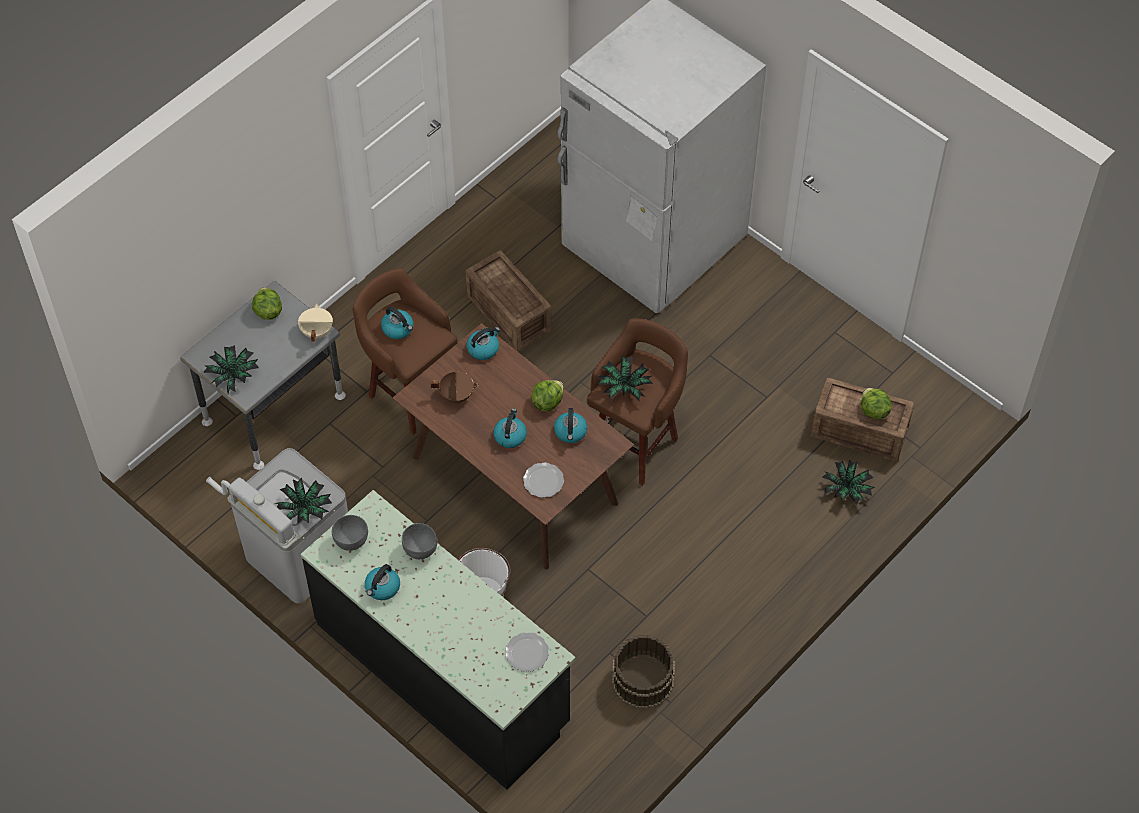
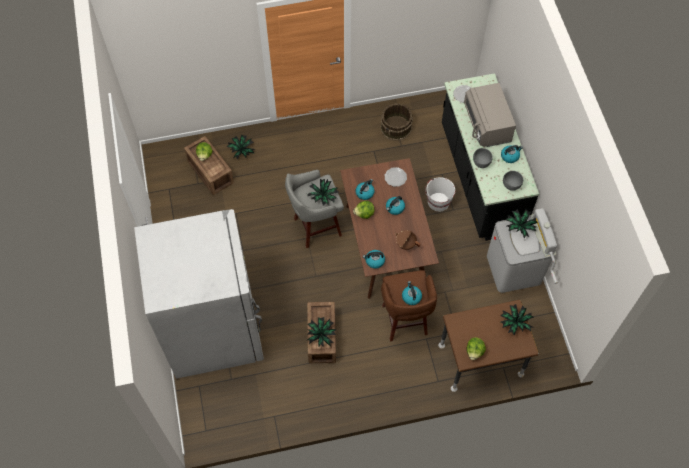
camera: 145 degrees left, 5 degrees up
grey desk [180,281,346,470] -> brown desk [438,300,539,392]
beige cooking pot [298,304,333,342] -> none
brown stool [587,319,688,486] -> grey stool [285,170,344,248]
none -> potted plant [307,317,336,348]
none -> grey microwave [464,83,516,147]

